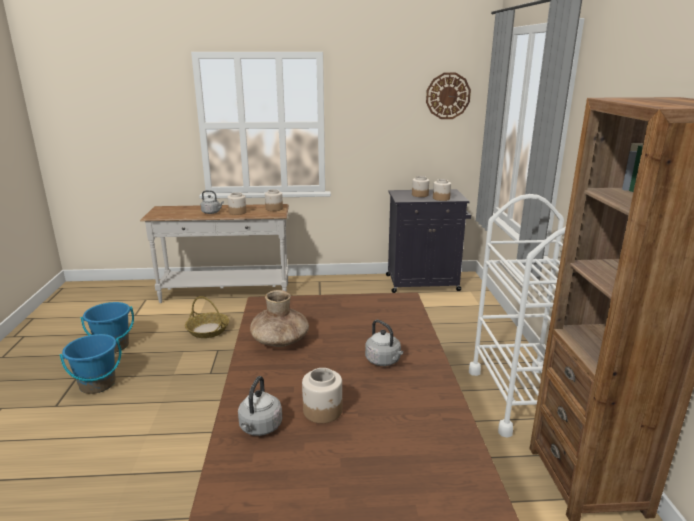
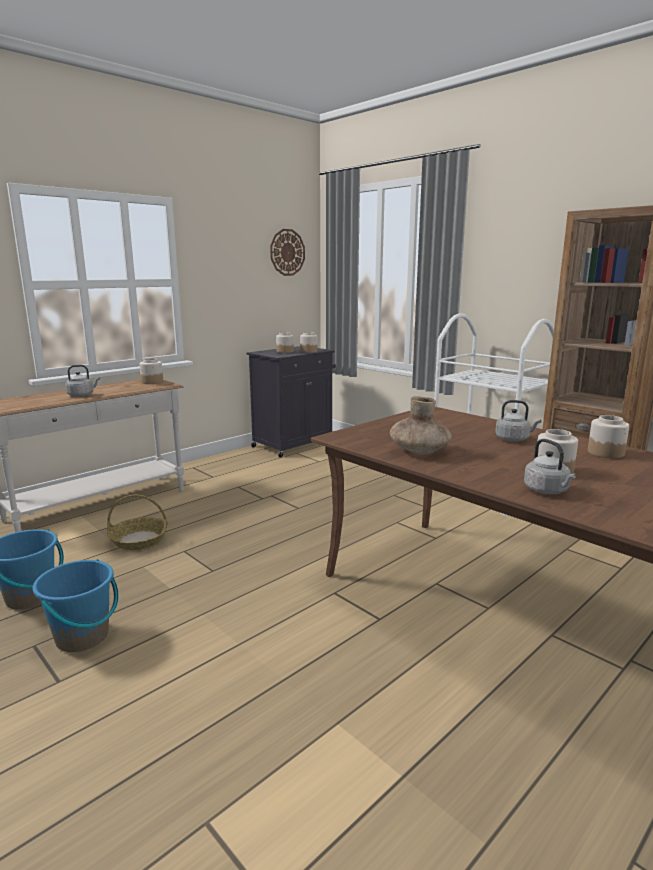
camera: 40 degrees left, 5 degrees down
jar [227,192,247,215] -> jar moved to [588,415,629,458]

